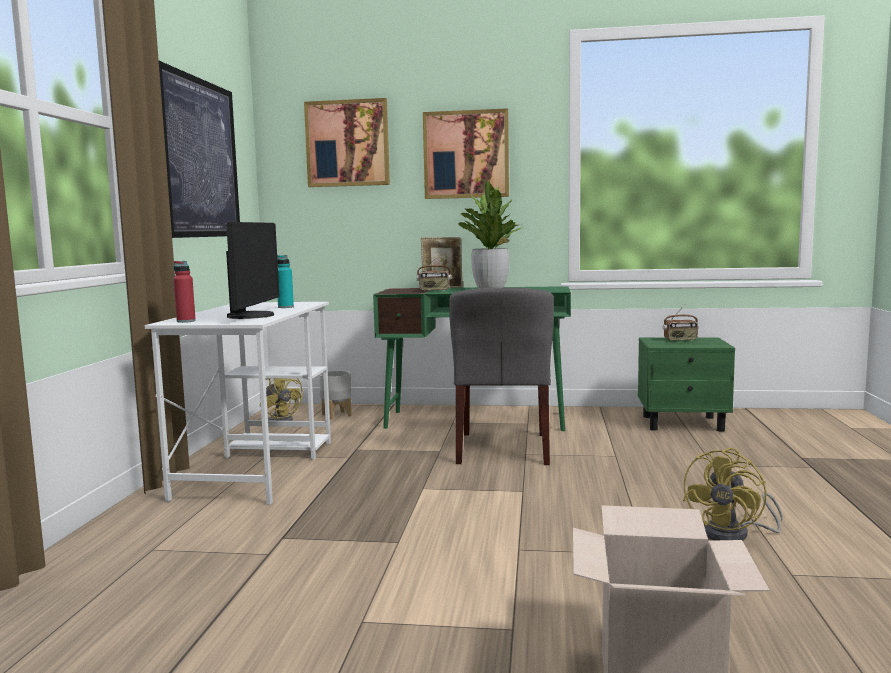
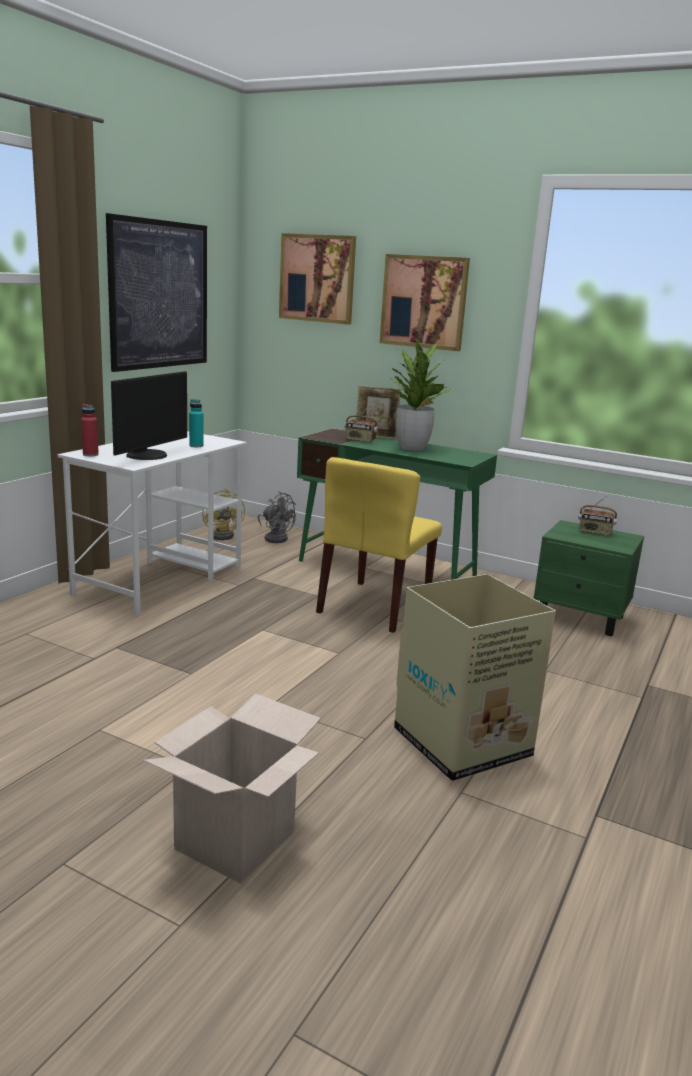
camera: 20 degrees right, 10 degrees up
grey planter [319,370,352,419] -> grey fan [258,491,296,543]
grey chair [449,287,554,465] -> yellow chair [316,457,442,633]
yellow fan [683,448,783,541] -> cardboard box [394,574,556,781]

